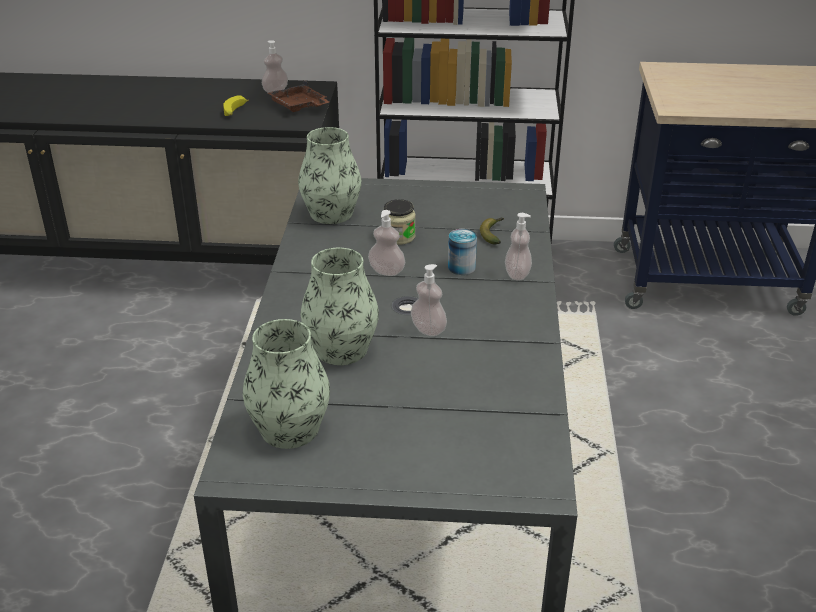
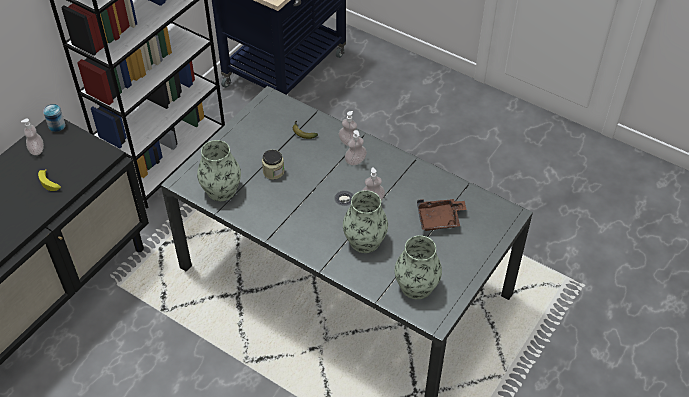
camera: 60 degrees left, 15 degrees up
brown tray [268,81,329,112] -> brown tray moved to [417,199,467,231]
soap dispenser [368,210,405,276] -> soap dispenser moved to [345,130,367,165]
can [448,229,477,275] -> can moved to [43,104,66,132]

